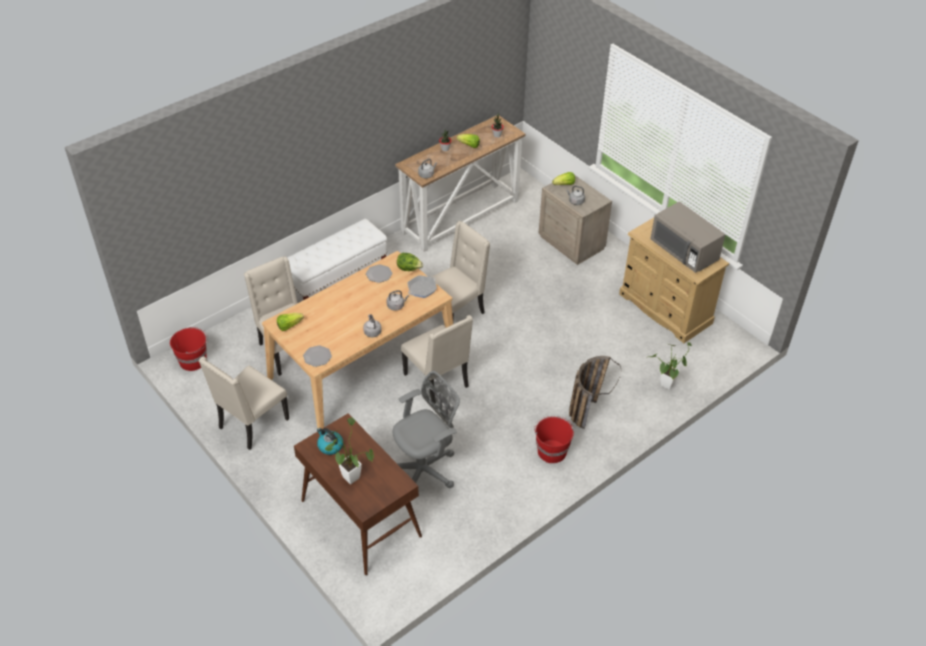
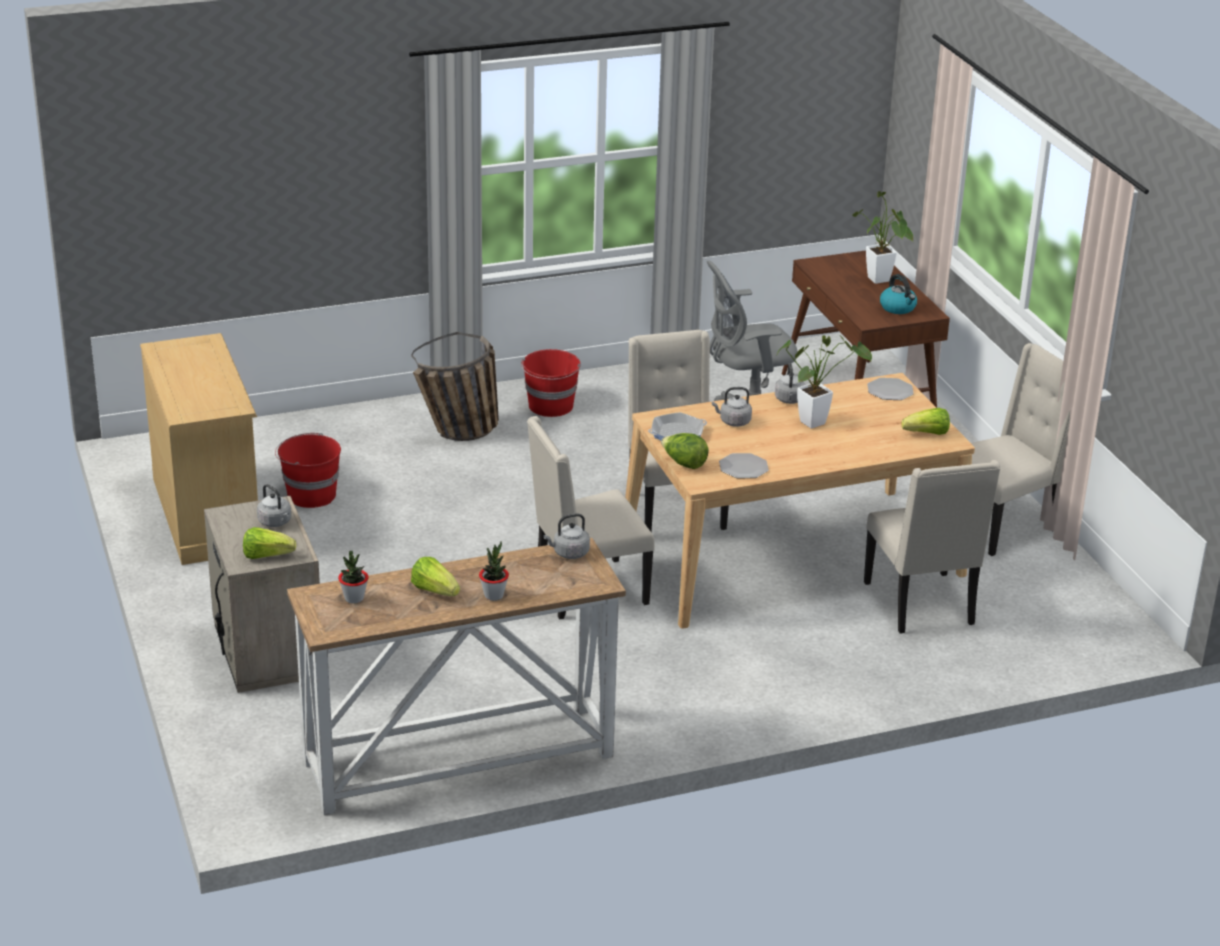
camera: 160 degrees left, 15 degrees down
red bucket [170,327,208,371] -> red bucket moved to [275,433,341,508]
white bench [287,219,387,300] -> none
potted plant [649,342,692,390] -> potted plant moved to [777,335,872,429]
grey microwave [650,202,725,273] -> none

